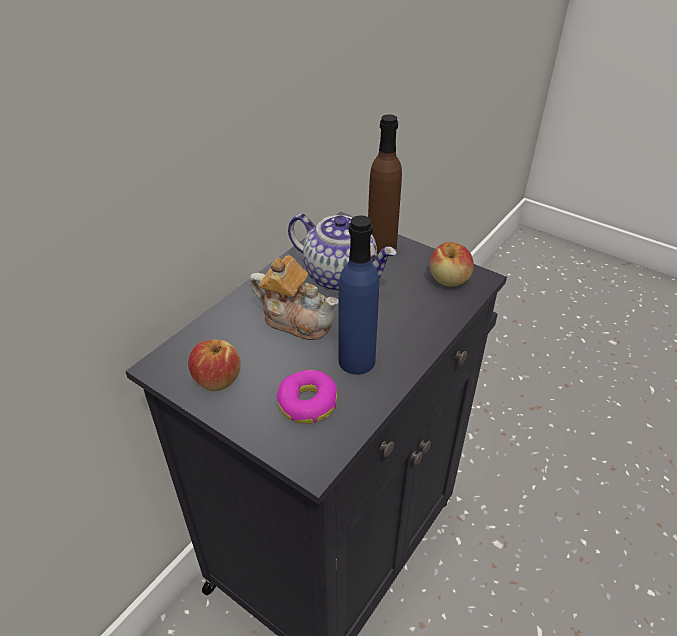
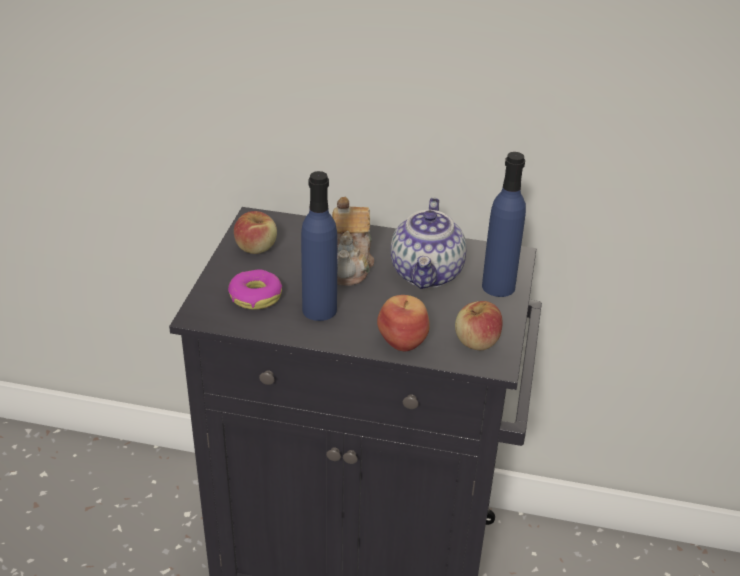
camera: 65 degrees right, 5 degrees down
brown bottle [368,114,402,254] -> blue bottle [482,152,526,297]
none -> apple [377,295,430,351]

